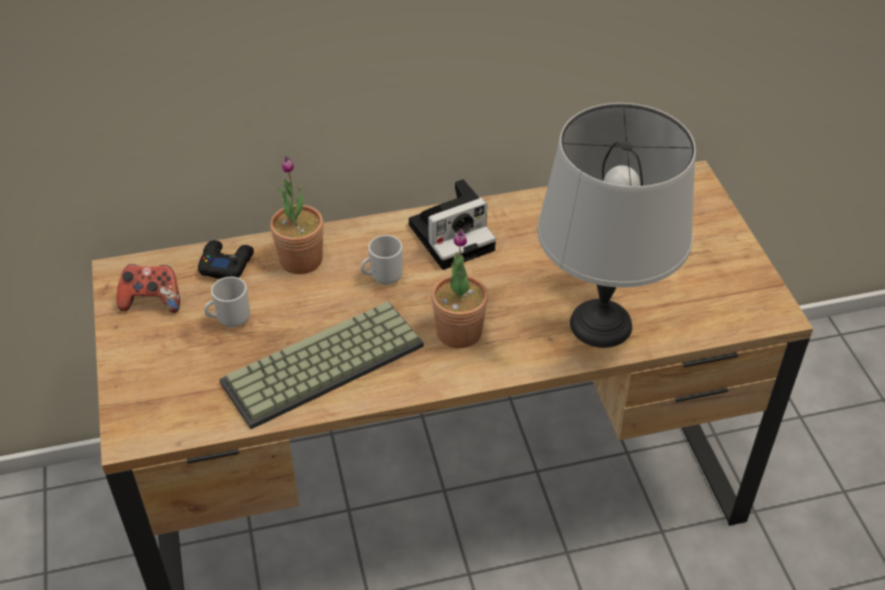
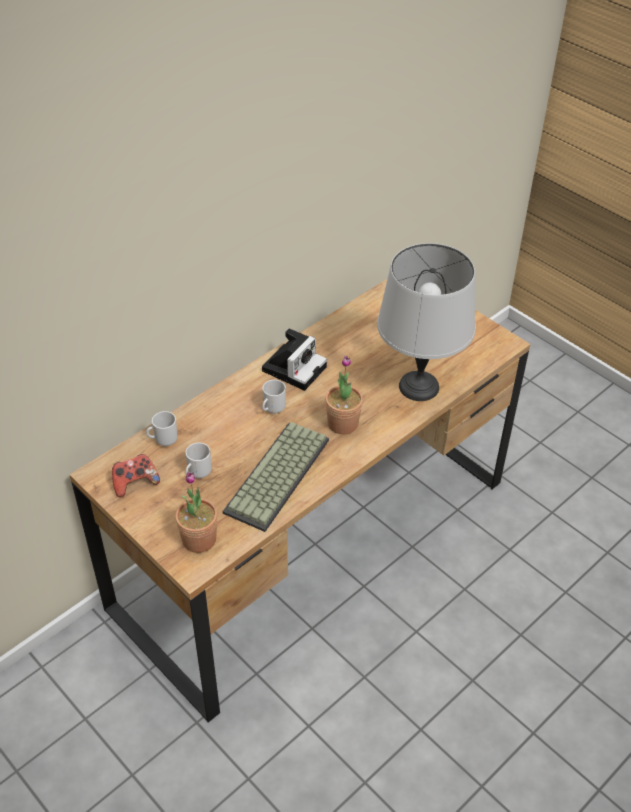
camera: 30 degrees left, 0 degrees up
black game controller [198,240,254,279] -> mug [146,411,178,446]
potted plant [270,156,324,274] -> potted plant moved to [175,472,218,553]

